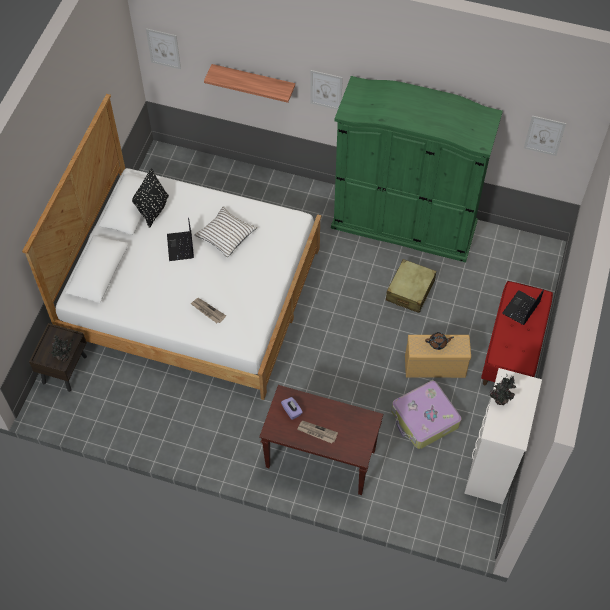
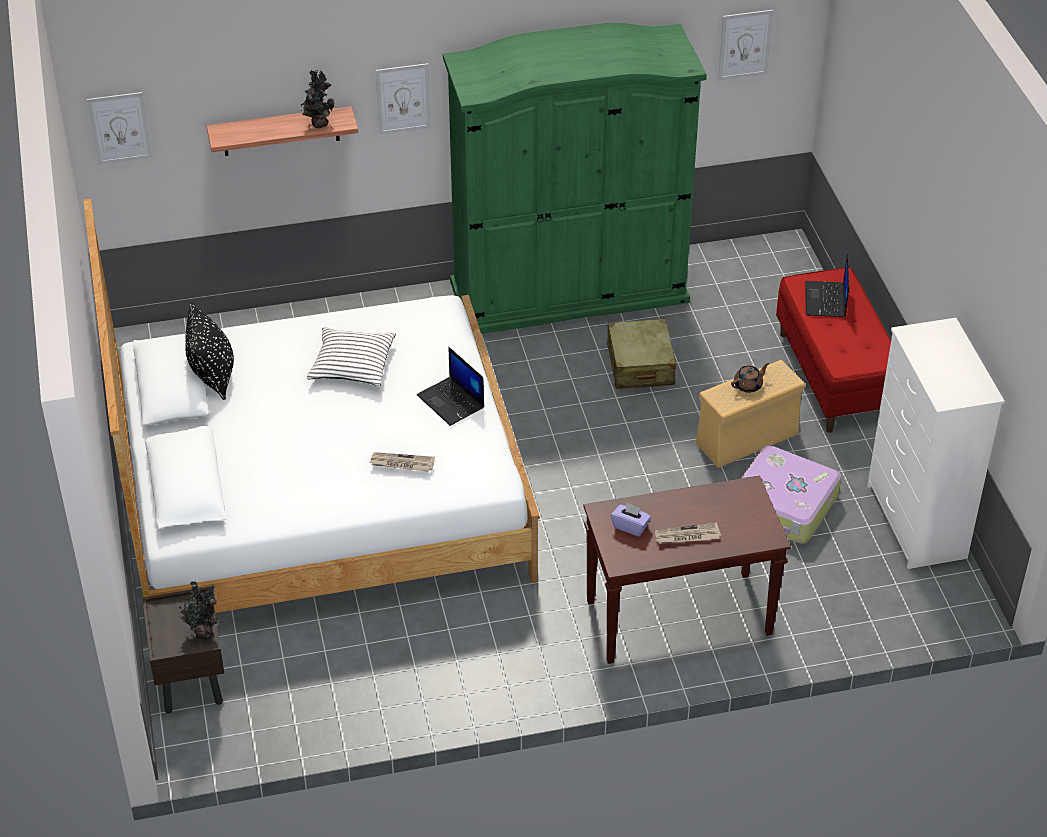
camera: 30 degrees left, 15 degrees down
laptop [167,218,194,261] -> laptop moved to [417,347,484,426]
potted plant [489,376,516,405] -> potted plant moved to [301,70,335,128]

